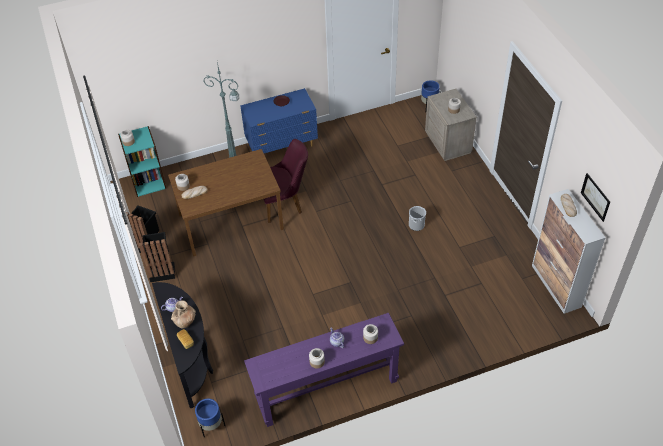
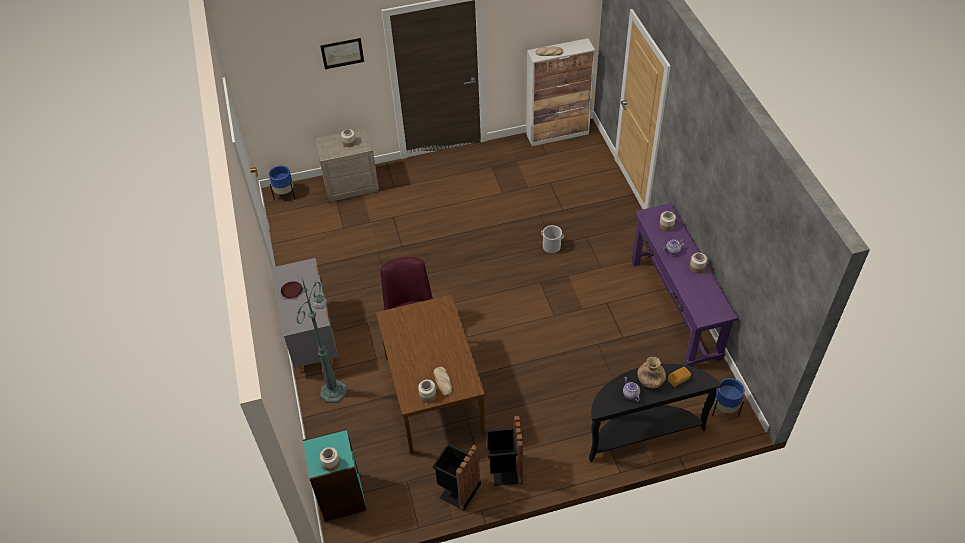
camera: 85 degrees left, 0 degrees up
blue dresser [240,88,318,153] -> grey dresser [272,258,338,373]
bucket [409,206,426,231] -> bucket moved to [541,225,564,253]
picture [581,173,610,222] -> picture moved to [320,38,364,69]

